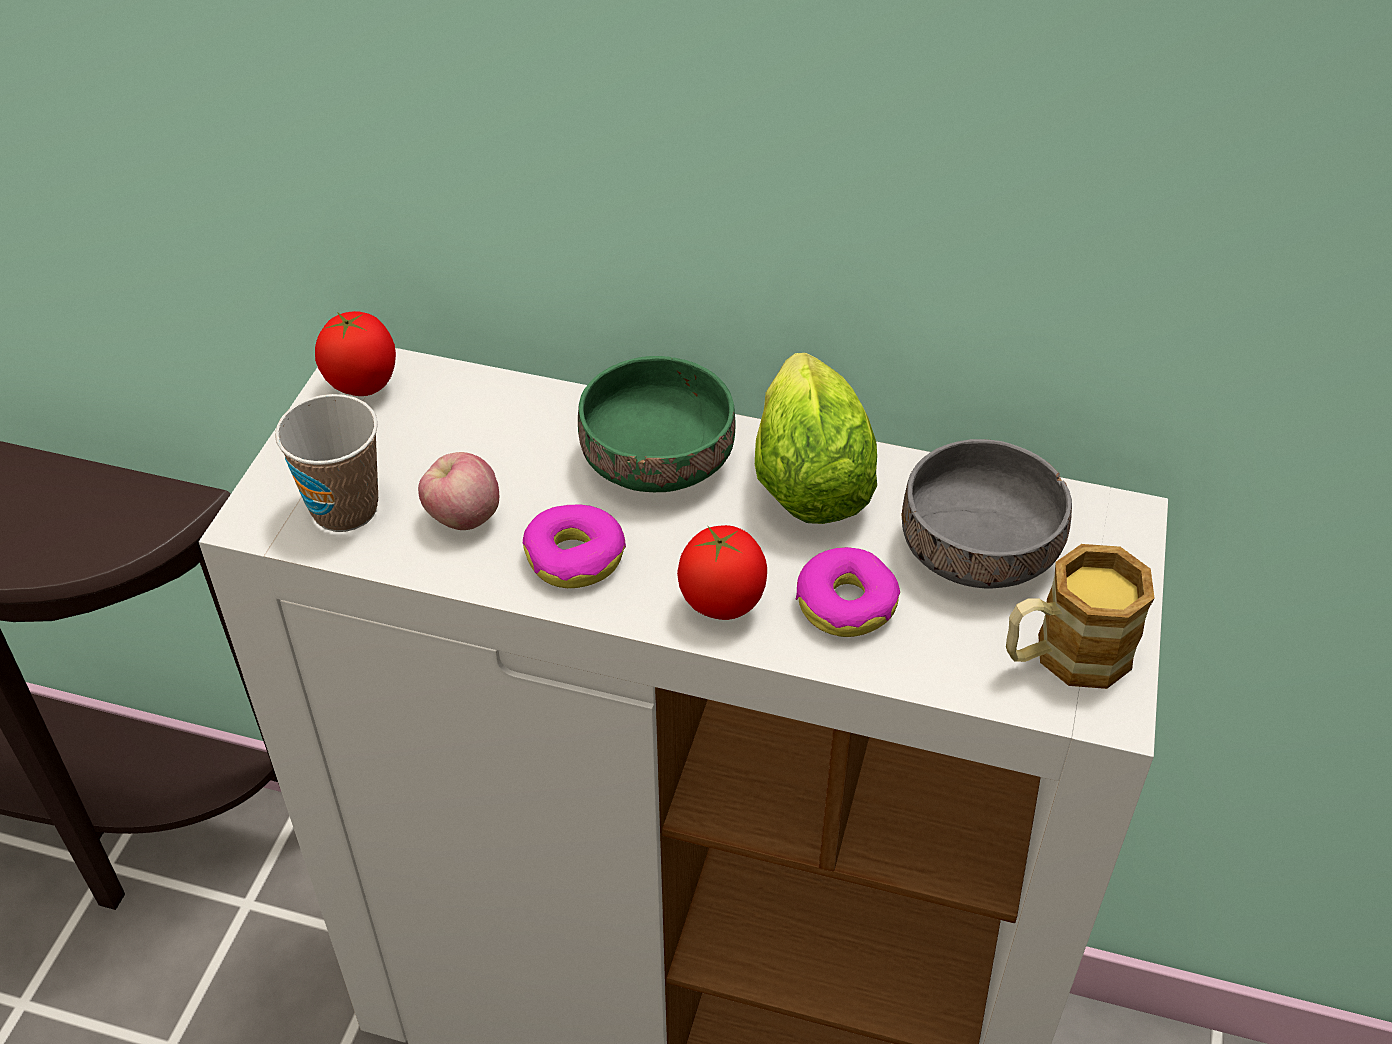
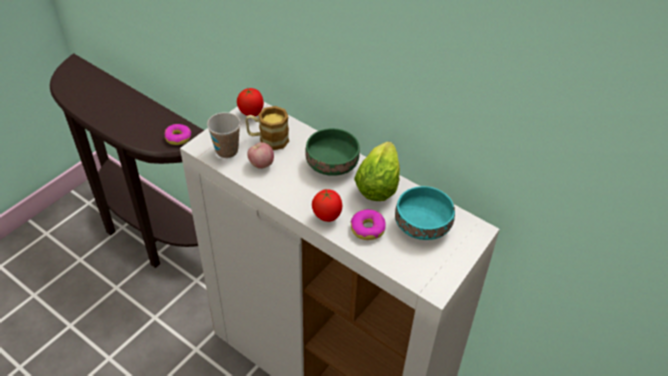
camera: 20 degrees right, 0 degrees up
donut [523,505,626,588] -> donut moved to [165,124,191,145]
grey bowl [901,439,1072,589] -> turquoise bowl [395,186,455,240]
mug [1006,544,1154,689] -> mug moved to [245,106,289,150]

